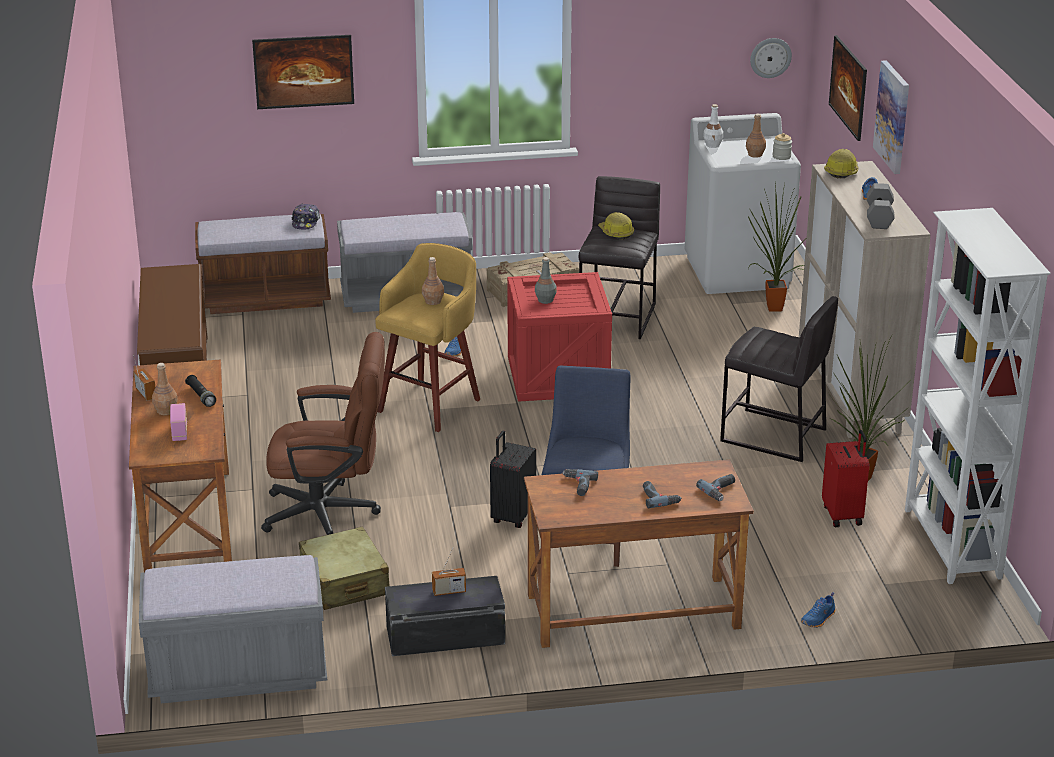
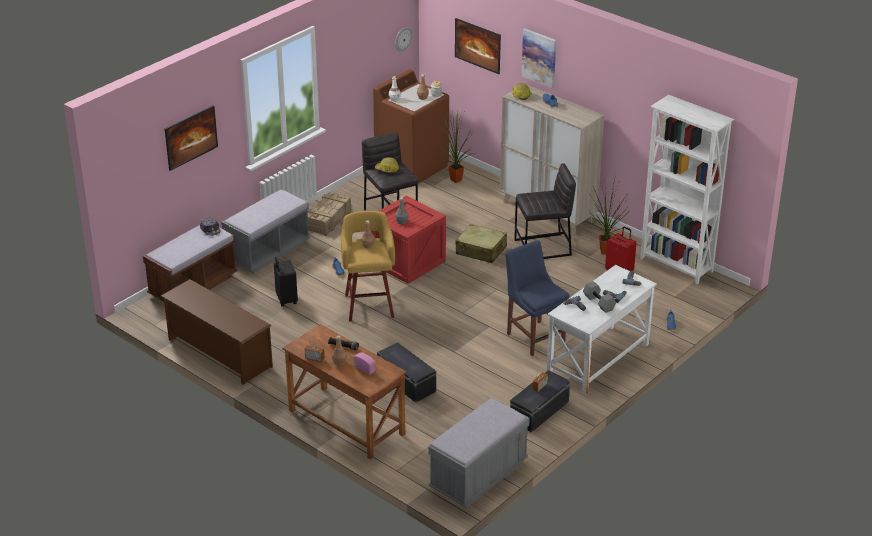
camera: 40 degrees left, 5 degrees up
brown office chair [261,332,385,535] -> black storage box [377,342,436,403]
beige suitcase [299,526,390,610] -> beige suitcase moved to [455,224,507,263]
black suitcase [490,430,536,528] -> black suitcase moved to [274,257,298,306]
brown desk [524,460,754,648] -> white desk [547,265,657,395]
white washing machine [684,113,801,294] -> brown washing machine [373,69,449,184]
grey dumbbell [867,183,895,229] -> grey dumbbell moved to [583,281,616,313]

